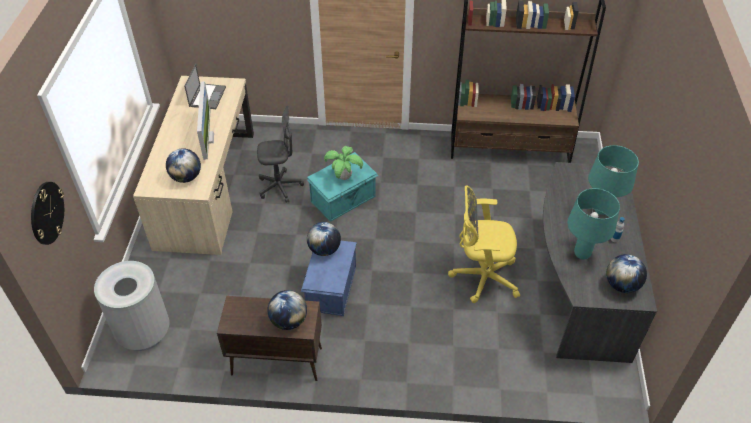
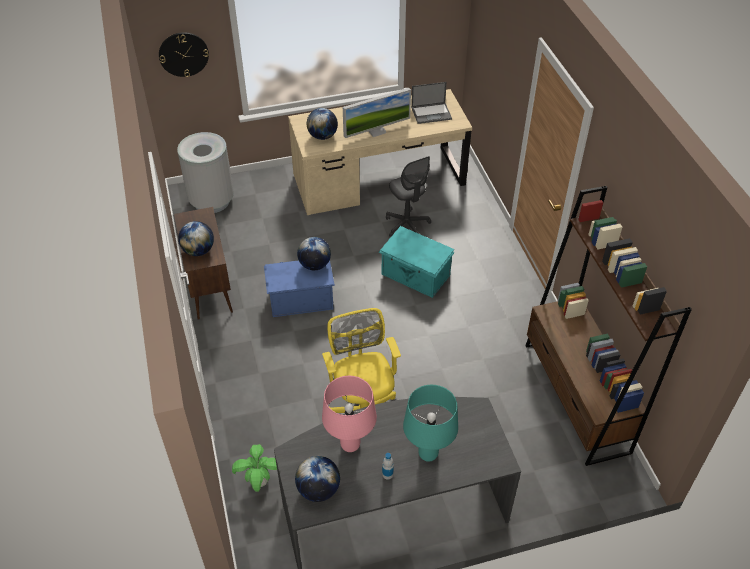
camera: 70 degrees right, 0 degrees up
potted plant [324,146,363,180] -> potted plant moved to [232,444,277,492]
turquoise table lamp [567,188,620,259] -> pink table lamp [322,376,377,452]

